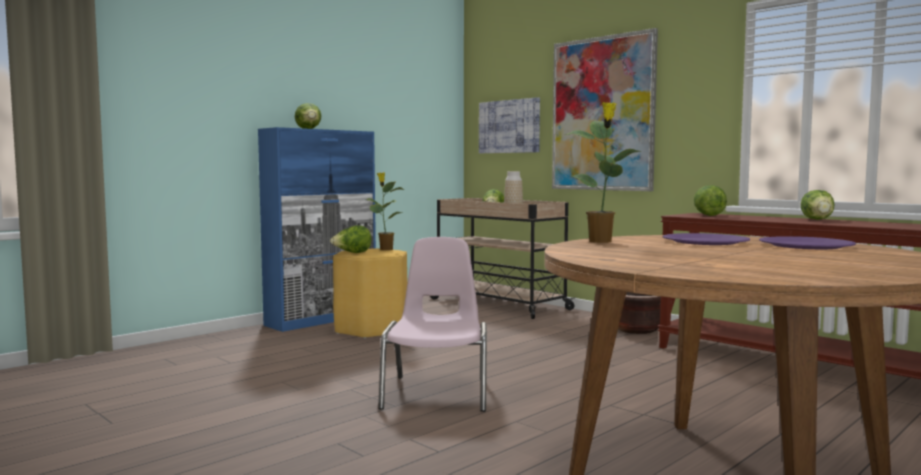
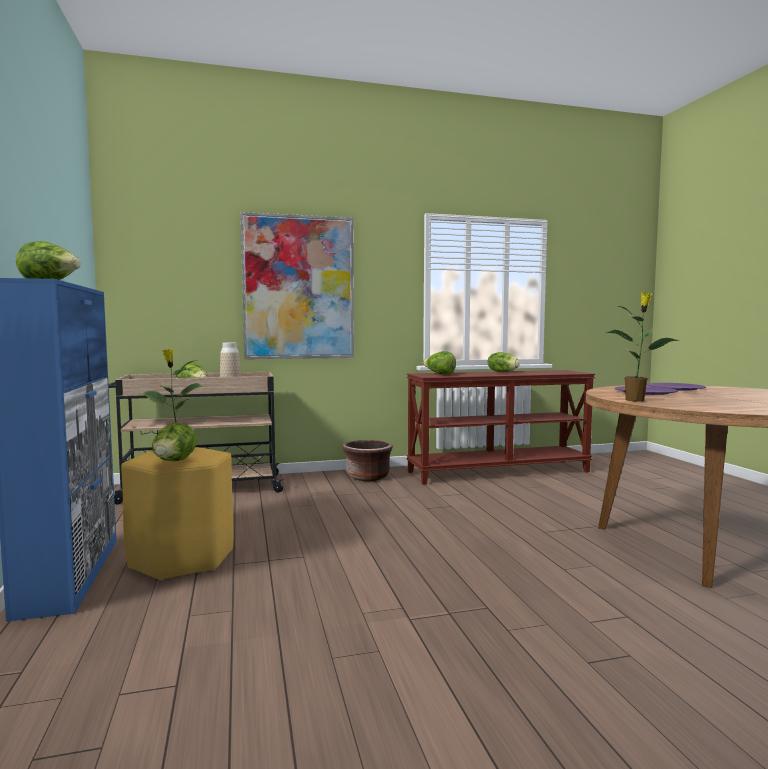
camera: 60 degrees left, 0 degrees up
pink chair [378,237,487,412] -> none
picture [479,97,540,153] -> none

